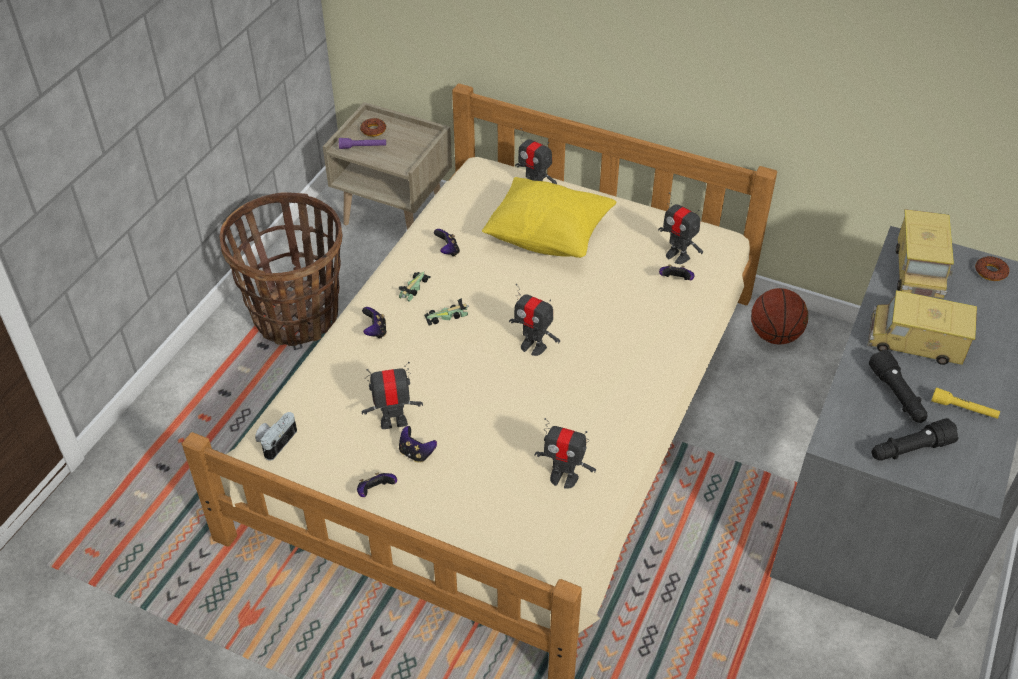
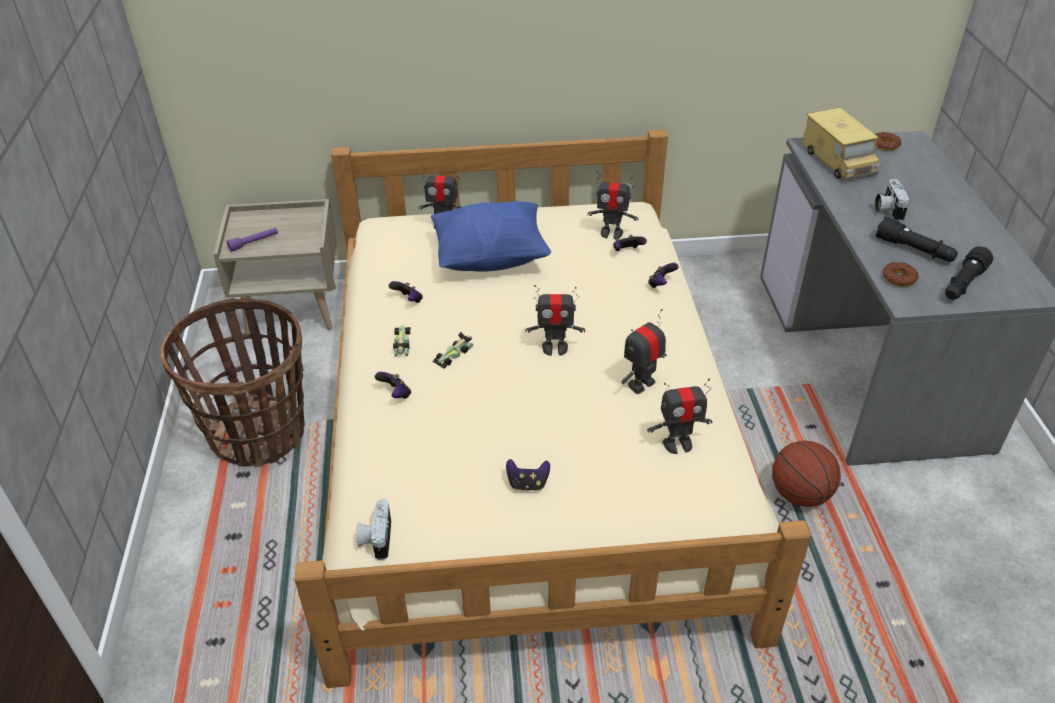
camera: 30 degrees left, 5 degrees down
game controller [357,472,397,497] -> game controller moved to [648,263,679,288]
donut [360,118,387,137] -> donut moved to [883,262,919,286]
toy robot [361,362,423,429] -> toy robot moved to [621,309,667,394]
yellow pillow [482,177,616,258] -> blue pillow [431,201,551,272]
basketball [751,288,808,345] -> basketball moved to [772,441,841,507]
toy truck [867,290,977,365] -> camera [875,179,910,221]
yellow flashlight [931,387,1000,419] -> none

